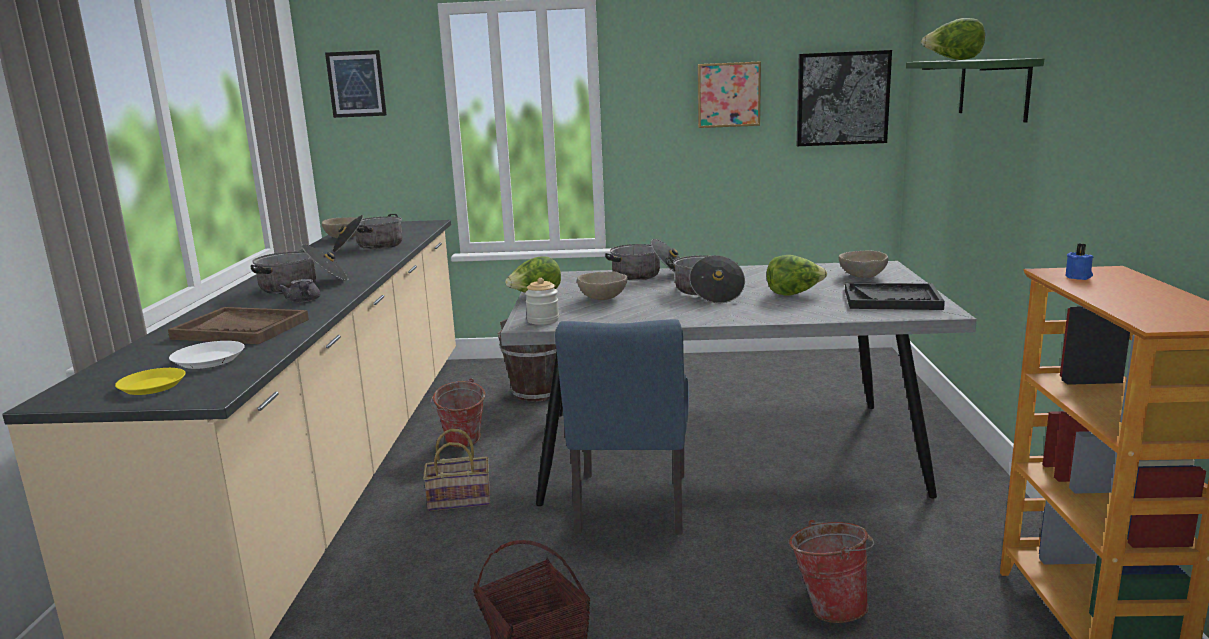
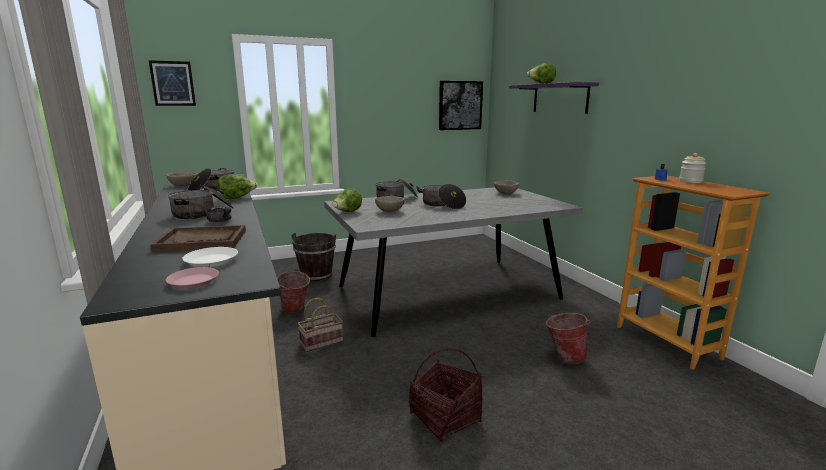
camera: 25 degrees left, 0 degrees up
yellow plate [115,368,186,395] -> pink plate [166,267,219,289]
jar [525,278,559,325] -> jar moved to [679,153,706,183]
blue chair [555,319,689,535] -> none
picture [698,61,761,128] -> none
lettuce [766,255,827,295] -> lettuce moved to [218,174,257,199]
black tray [845,283,945,310] -> none
green shelf [906,58,1044,123] -> purple shelf [509,82,599,114]

